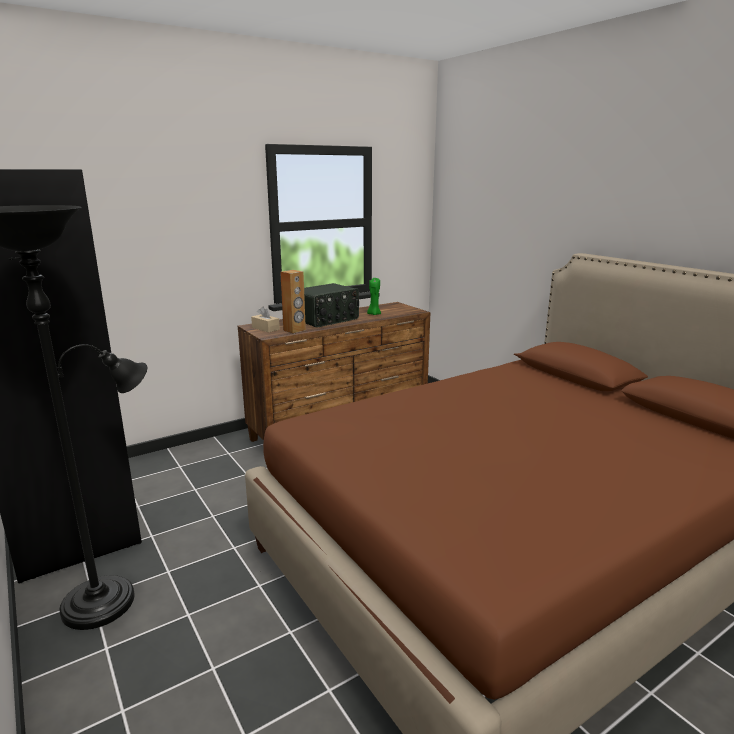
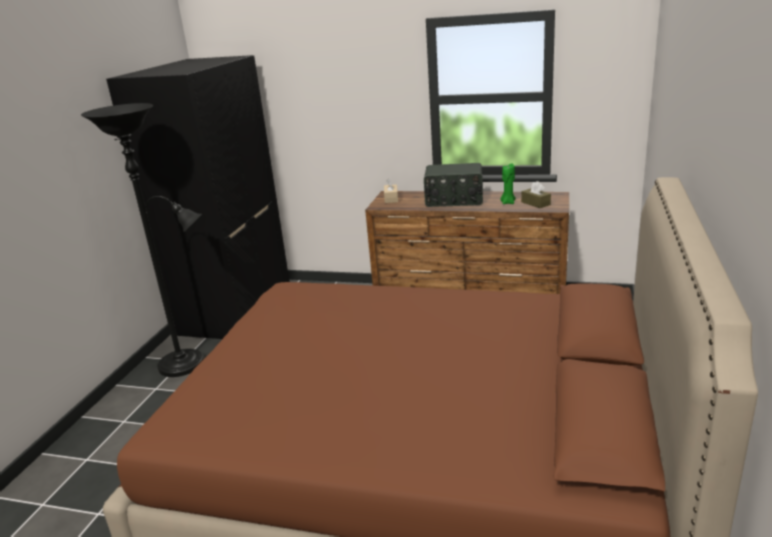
camera: 50 degrees right, 5 degrees up
brown speaker [280,270,306,333] -> none
none -> brown tissue box [521,181,551,208]

